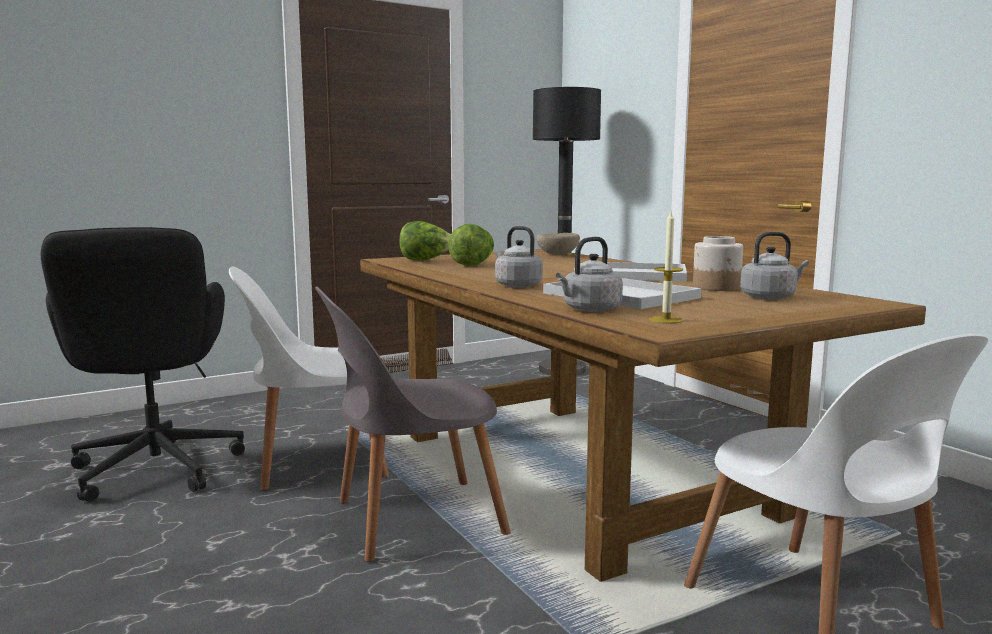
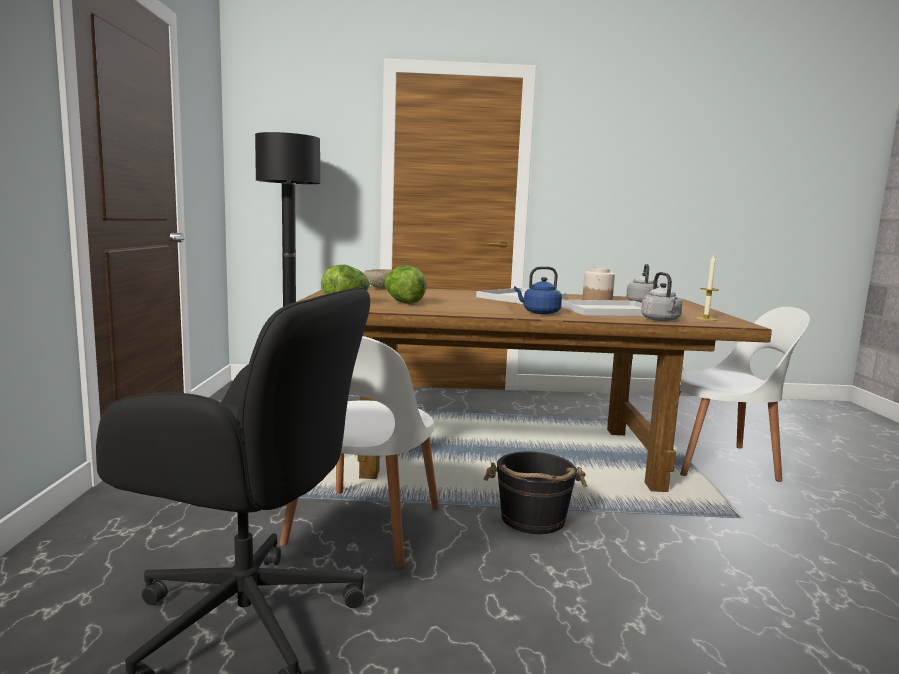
camera: 60 degrees left, 0 degrees up
grey chair [315,286,511,562] -> black bucket [484,451,587,534]
grey kettle [495,226,543,288] -> blue kettle [514,266,562,314]

